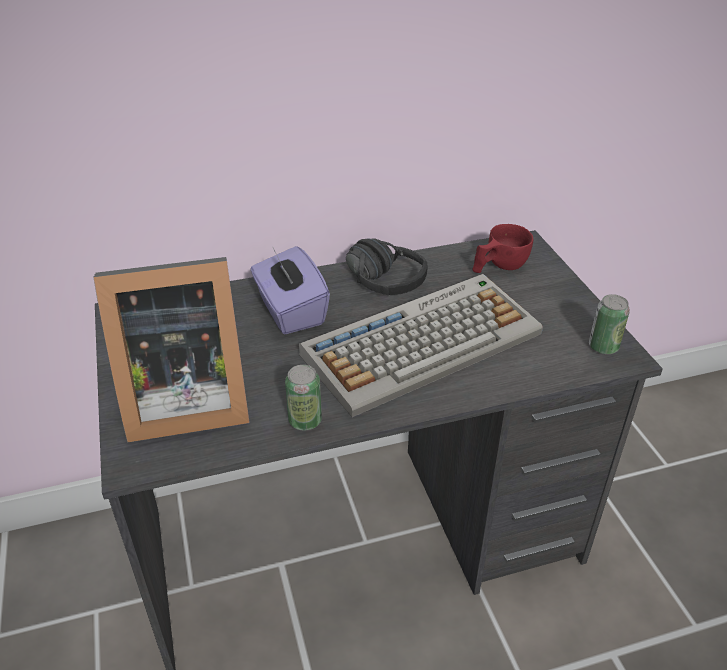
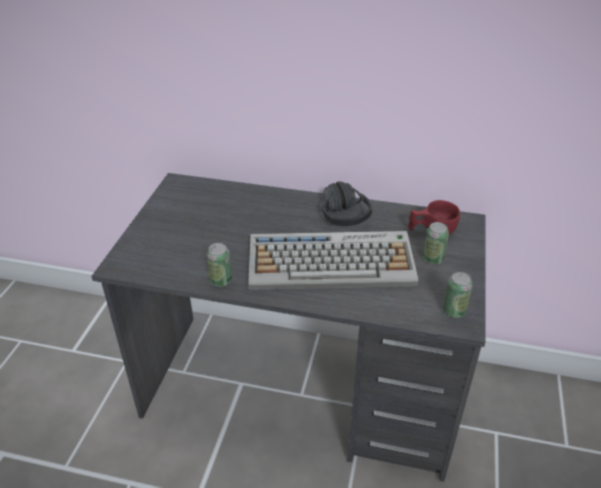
camera: 30 degrees right, 0 degrees up
picture frame [94,257,250,443] -> none
purple tissue box [251,246,330,334] -> none
none -> can [423,222,449,264]

